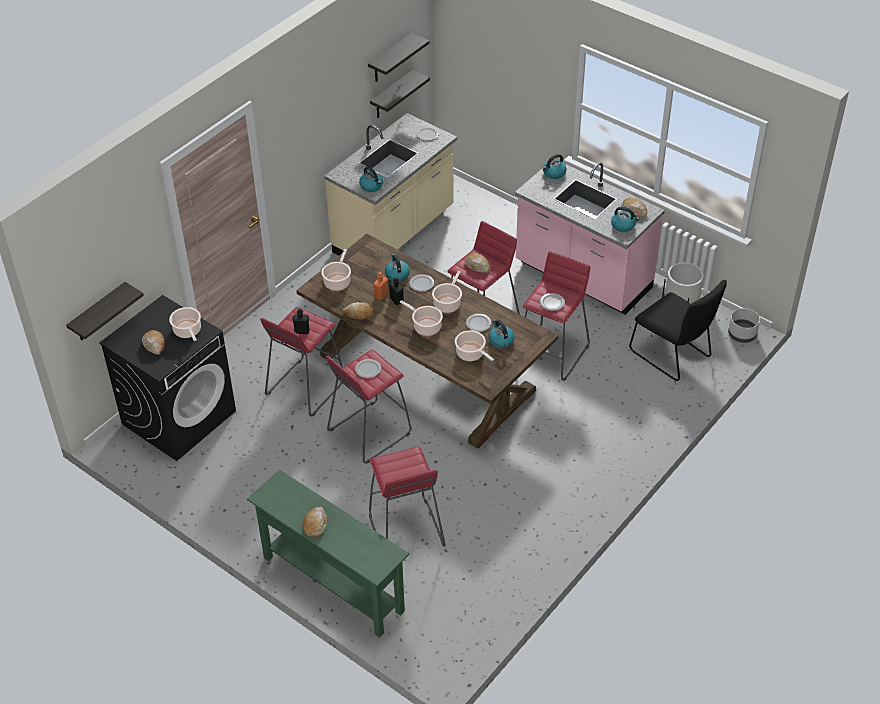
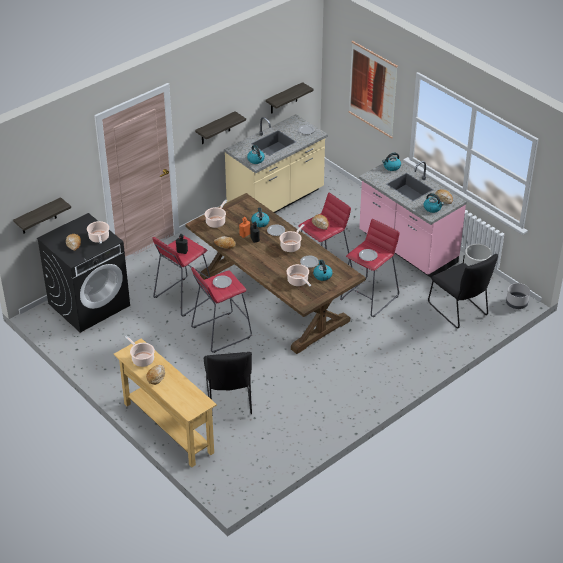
camera: 10 degrees right, 5 degrees down
green console table [247,469,409,638] -> beige console table [114,338,217,467]
shelf [368,33,429,82] -> shelf moved to [195,111,246,144]
red stool [369,447,446,547] -> black chair [204,352,252,417]
cooking pot [400,300,443,336] -> cooking pot moved to [125,336,155,367]
none -> picture [349,41,398,139]

